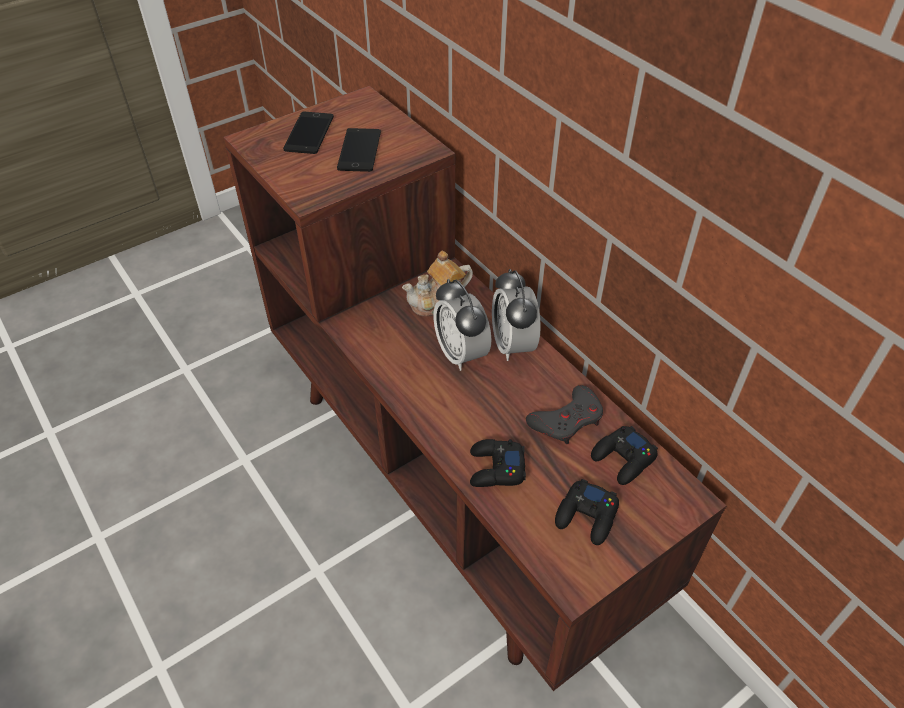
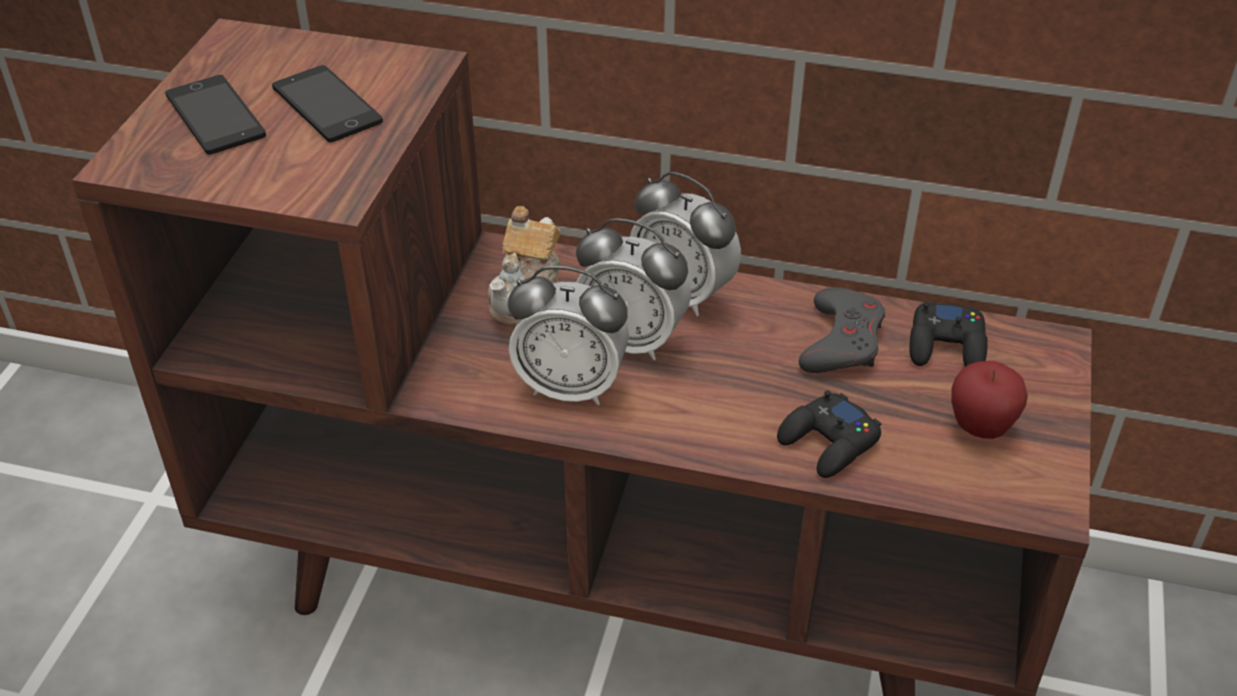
camera: 40 degrees left, 5 degrees down
black game controller [555,479,619,545] -> apple [951,361,1028,439]
none -> alarm clock [508,266,629,405]

